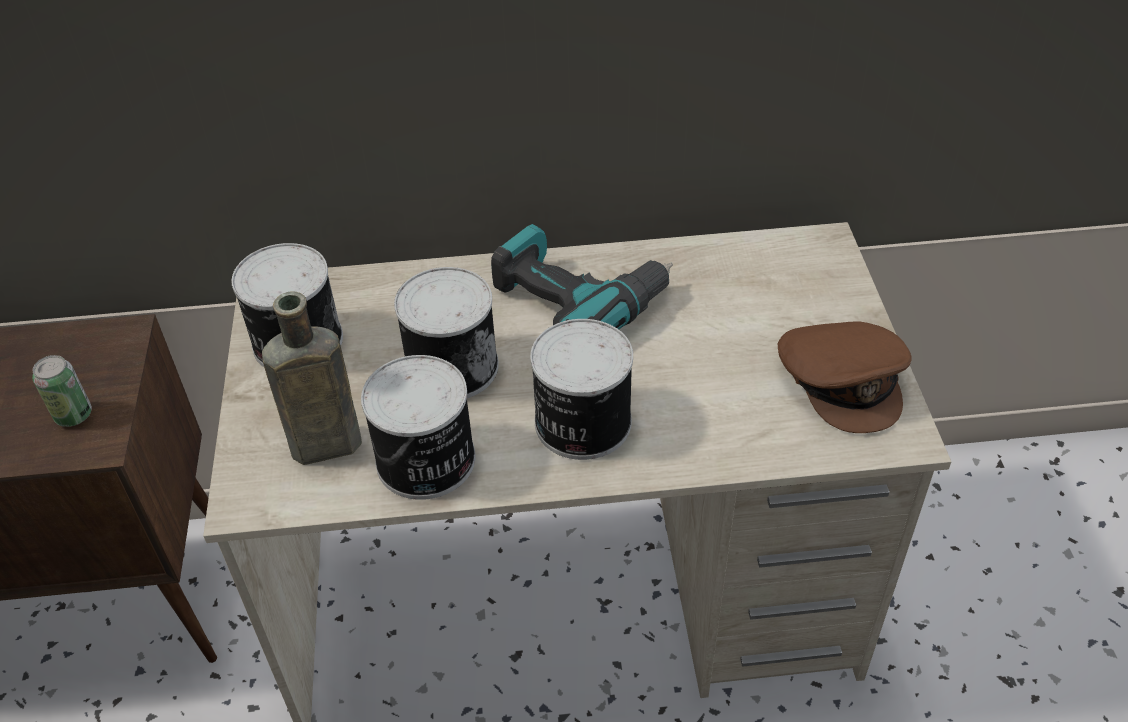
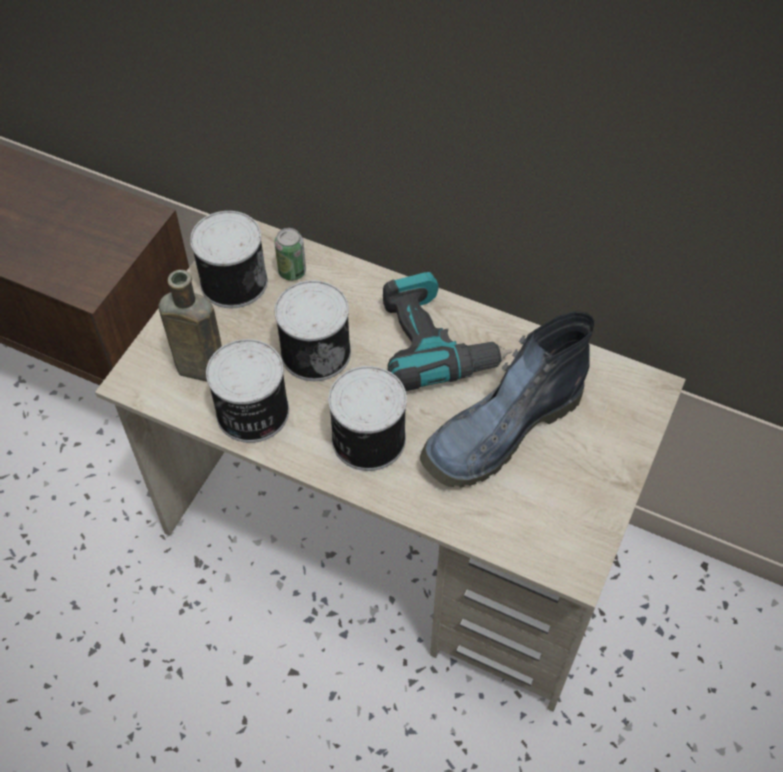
camera: 30 degrees right, 10 degrees up
can [32,355,92,427] -> can moved to [274,228,306,281]
brown cap [777,321,912,433] -> none
none -> boot [420,311,595,488]

